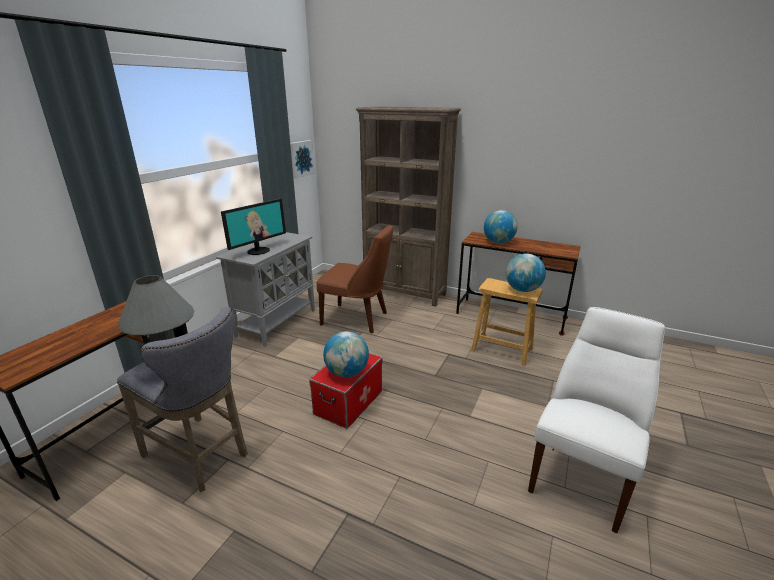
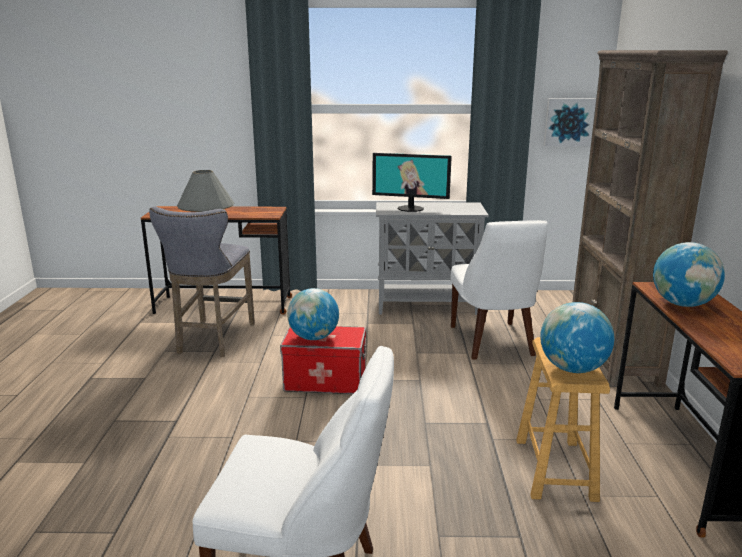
camera: 65 degrees right, 5 degrees down
brown chair [317,225,393,333] -> white chair [451,220,548,360]

